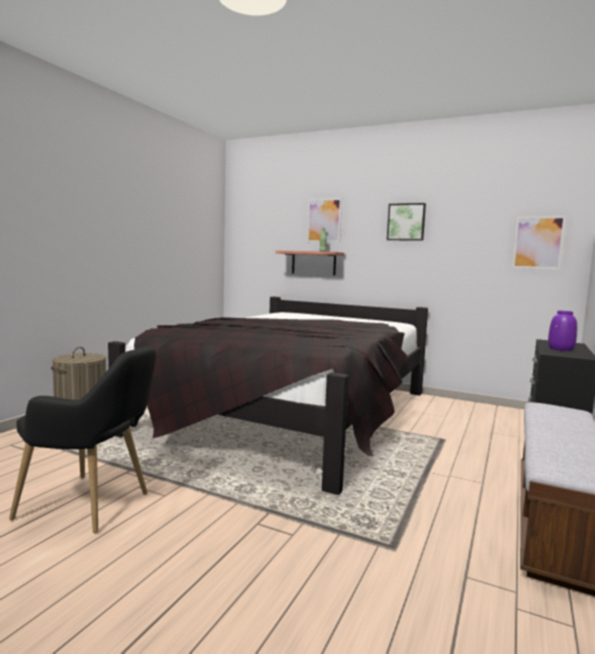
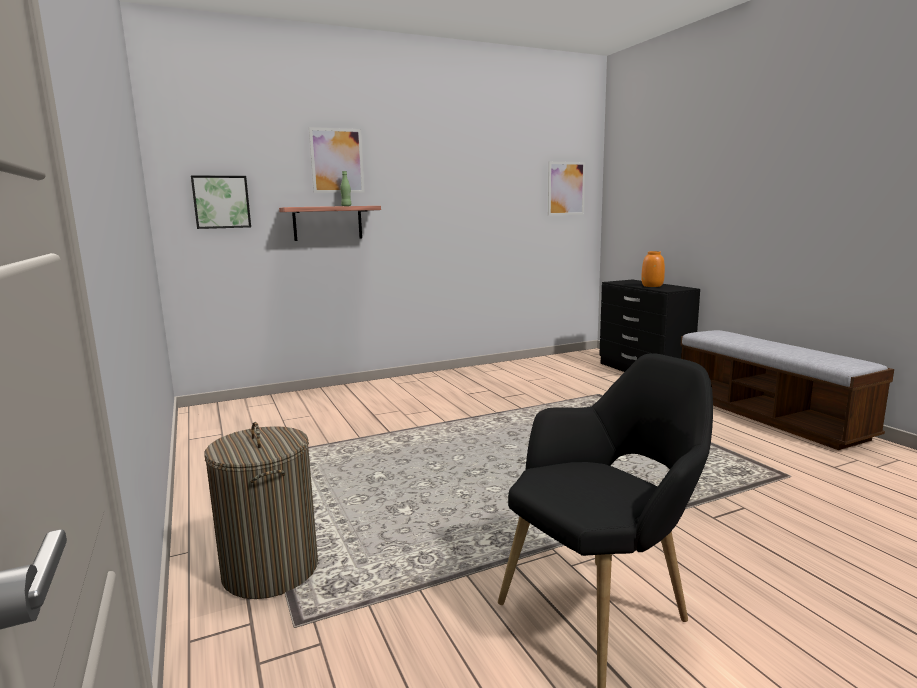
camera: 50 degrees left, 5 degrees up
black bed [108,297,428,495] -> none
picture [387,203,426,241] -> picture moved to [191,176,251,229]
purple vase [548,311,577,351] -> orange vase [641,251,665,287]

